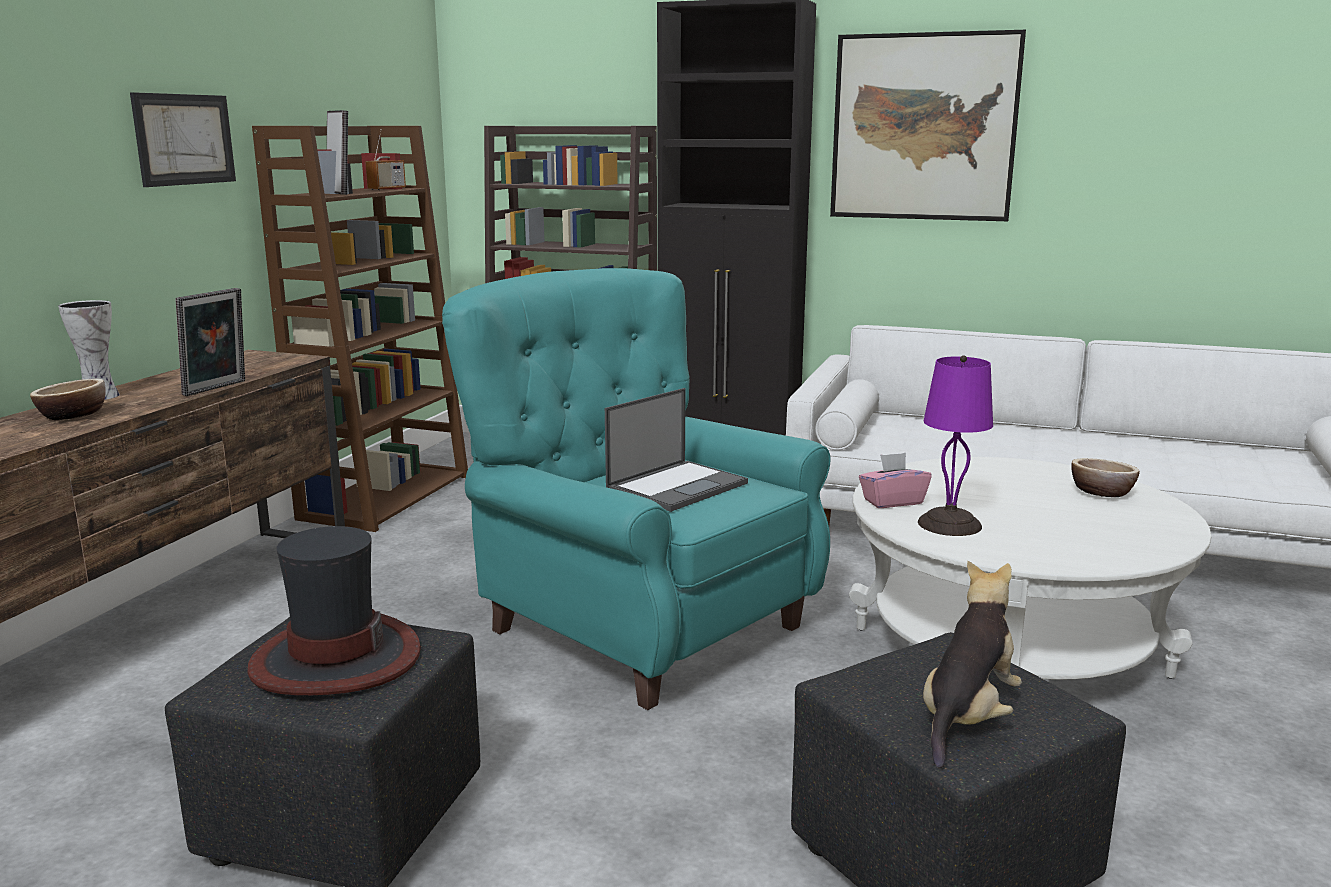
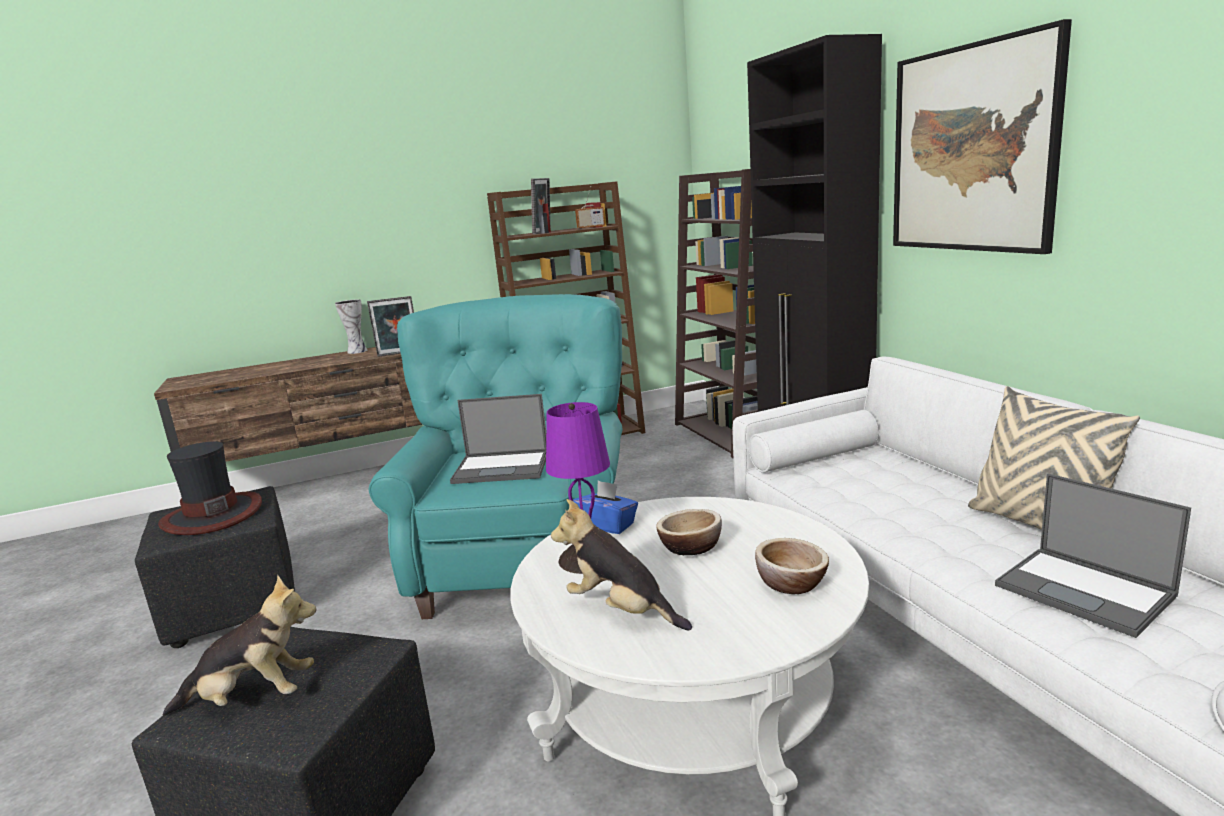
camera: 50 degrees right, 0 degrees up
bowl [30,379,106,420] -> bowl moved to [656,509,722,555]
picture [130,92,236,187] -> none
pink tissue box [859,453,932,508] -> blue tissue box [573,480,638,534]
none -> plush toy [551,499,692,631]
none -> beige pillow [968,386,1140,530]
none -> laptop [995,474,1191,638]

